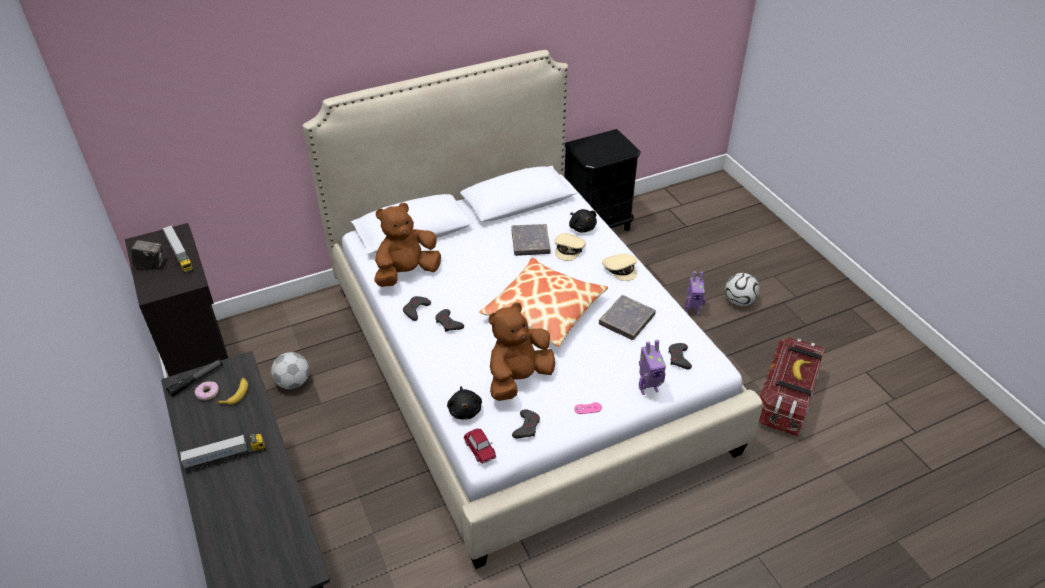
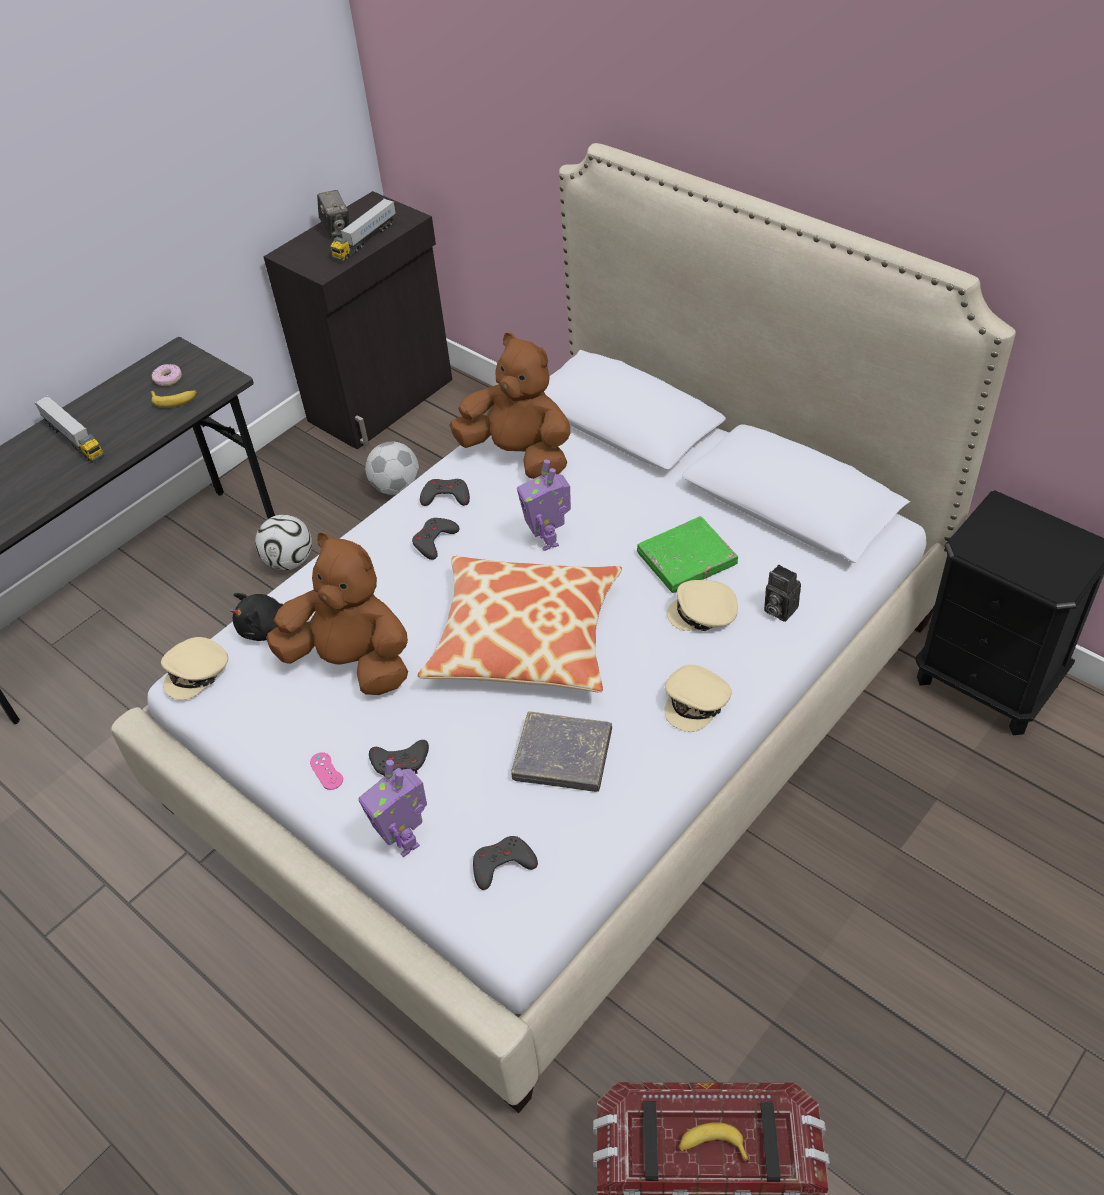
camera: 70 degrees right, 5 degrees up
flashlight [167,359,223,397] -> none
toy car [464,428,496,464] -> beige cap [161,637,228,700]
grey book [511,224,550,256] -> green book [637,516,738,593]
grey game controller [512,410,540,439] -> grey game controller moved to [369,740,429,777]
black plush toy [569,209,597,232] -> camera [764,565,801,622]
toy robot [685,272,705,315] -> toy robot moved to [517,460,571,551]
football [725,273,760,306] -> football moved to [255,515,312,570]

